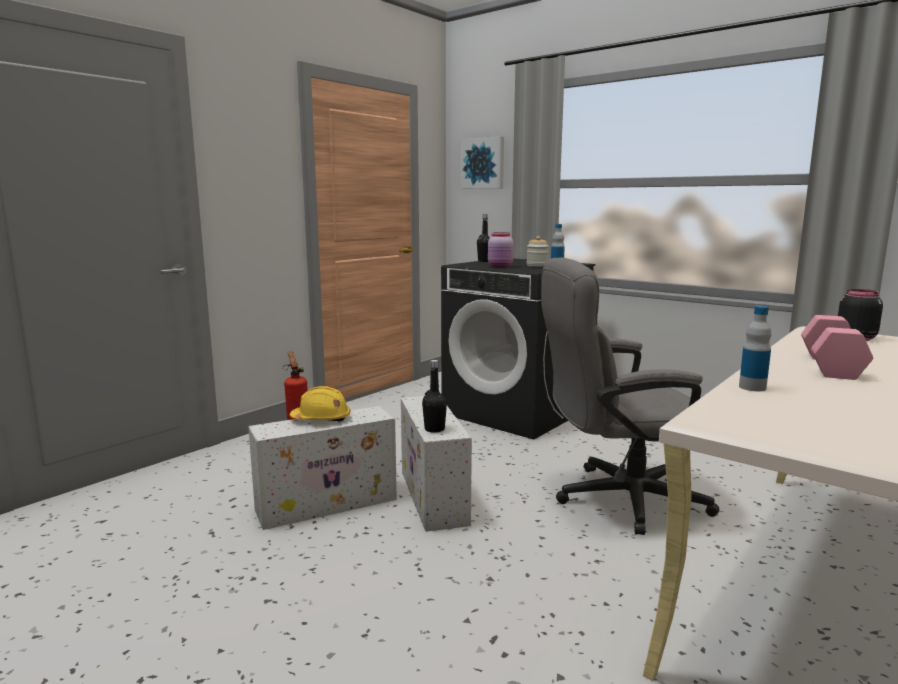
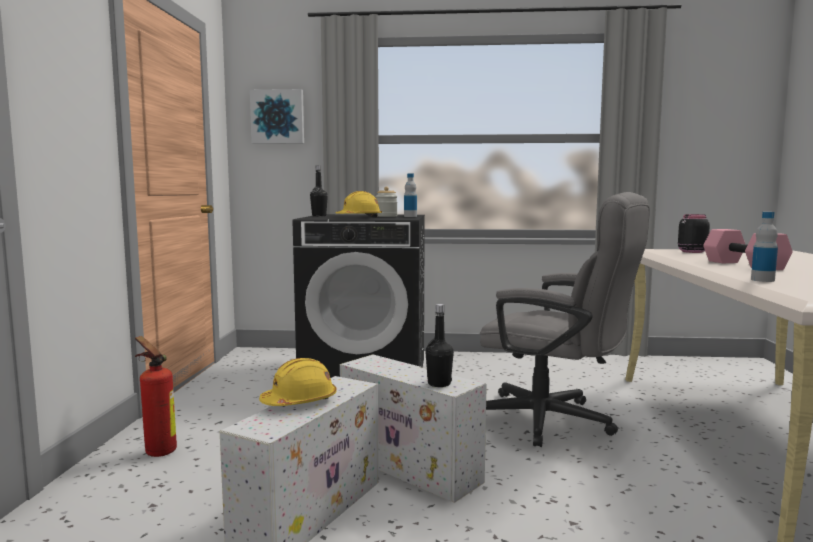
camera: 35 degrees left, 5 degrees down
pink jar [488,232,513,268] -> yellow hard hat [336,191,382,218]
grey office chair [541,257,719,535] -> grey office chair turned 105 degrees counterclockwise [480,192,650,447]

